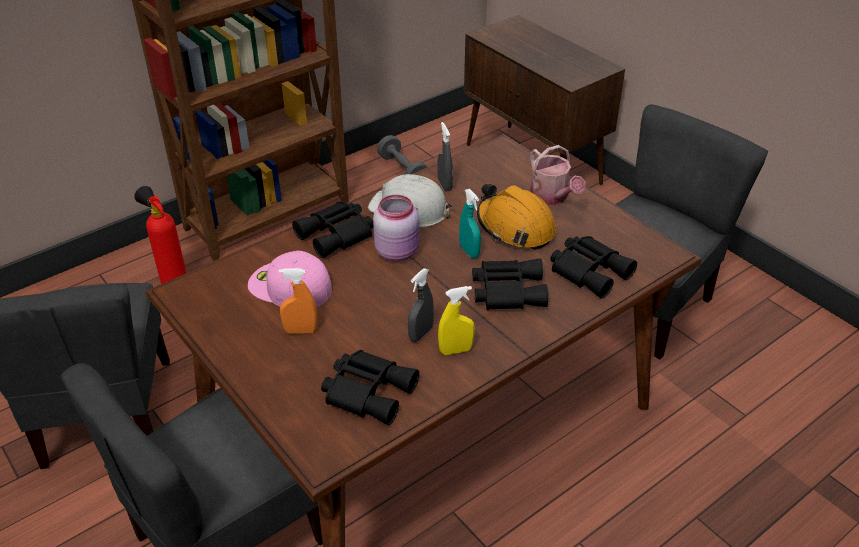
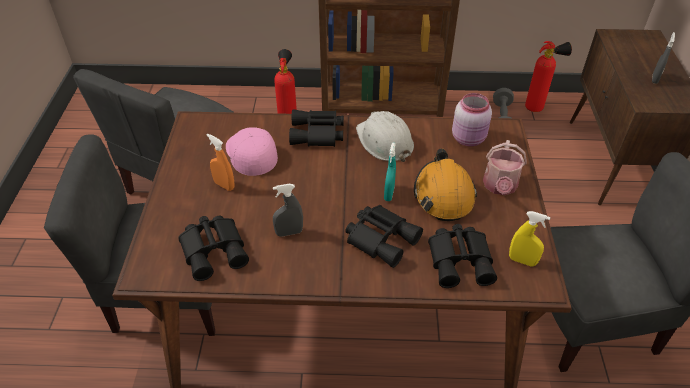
camera: 40 degrees right, 5 degrees up
pink jar [373,195,419,262] -> pink jar moved to [452,93,492,146]
grey spray bottle [438,122,453,192] -> grey spray bottle moved to [652,32,675,84]
yellow spray bottle [438,286,475,355] -> yellow spray bottle moved to [509,211,551,267]
none -> fire extinguisher [525,41,572,112]

